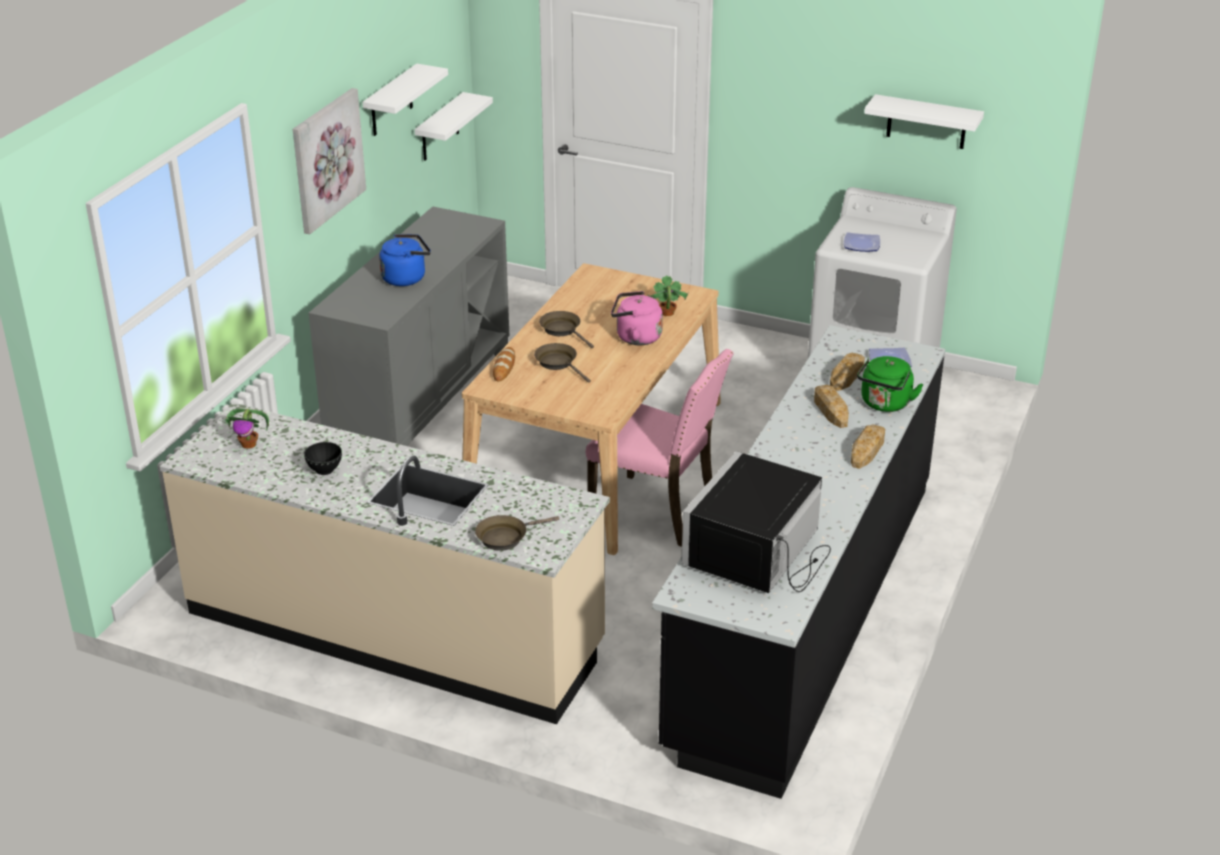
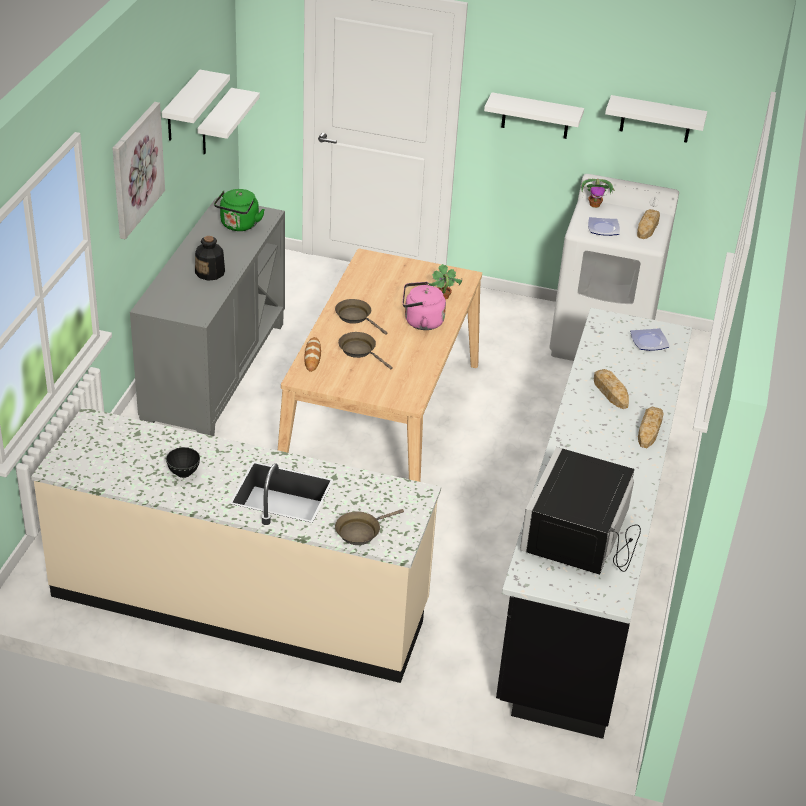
camera: 10 degrees left, 5 degrees up
potted plant [222,408,269,449] -> potted plant moved to [580,179,615,208]
blue kettle [379,234,431,286] -> bottle [195,236,225,281]
pink chair [586,349,734,547] -> none
bread [830,353,865,391] -> bread moved to [637,209,660,239]
green kettle [857,356,924,412] -> green kettle moved to [214,189,265,231]
none -> white shelf [484,92,584,139]

